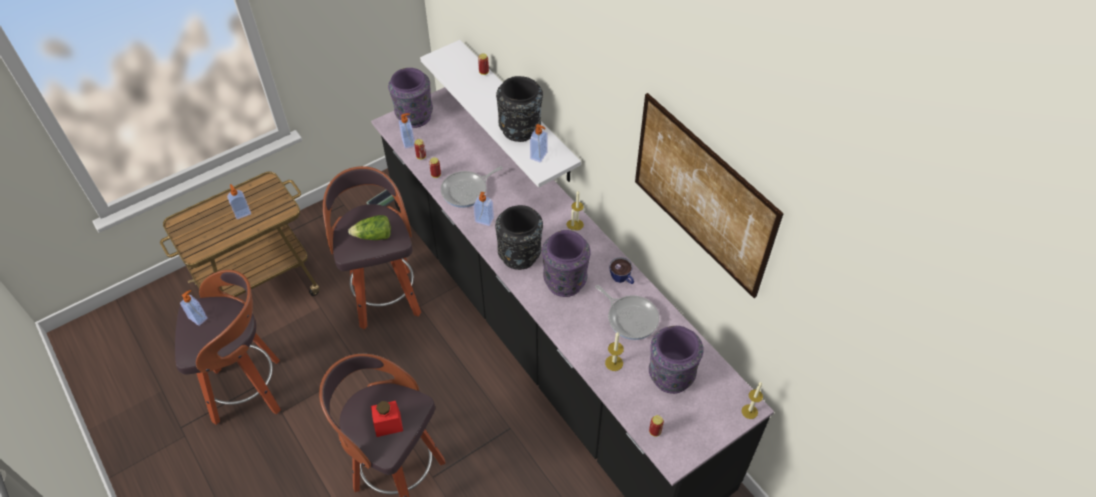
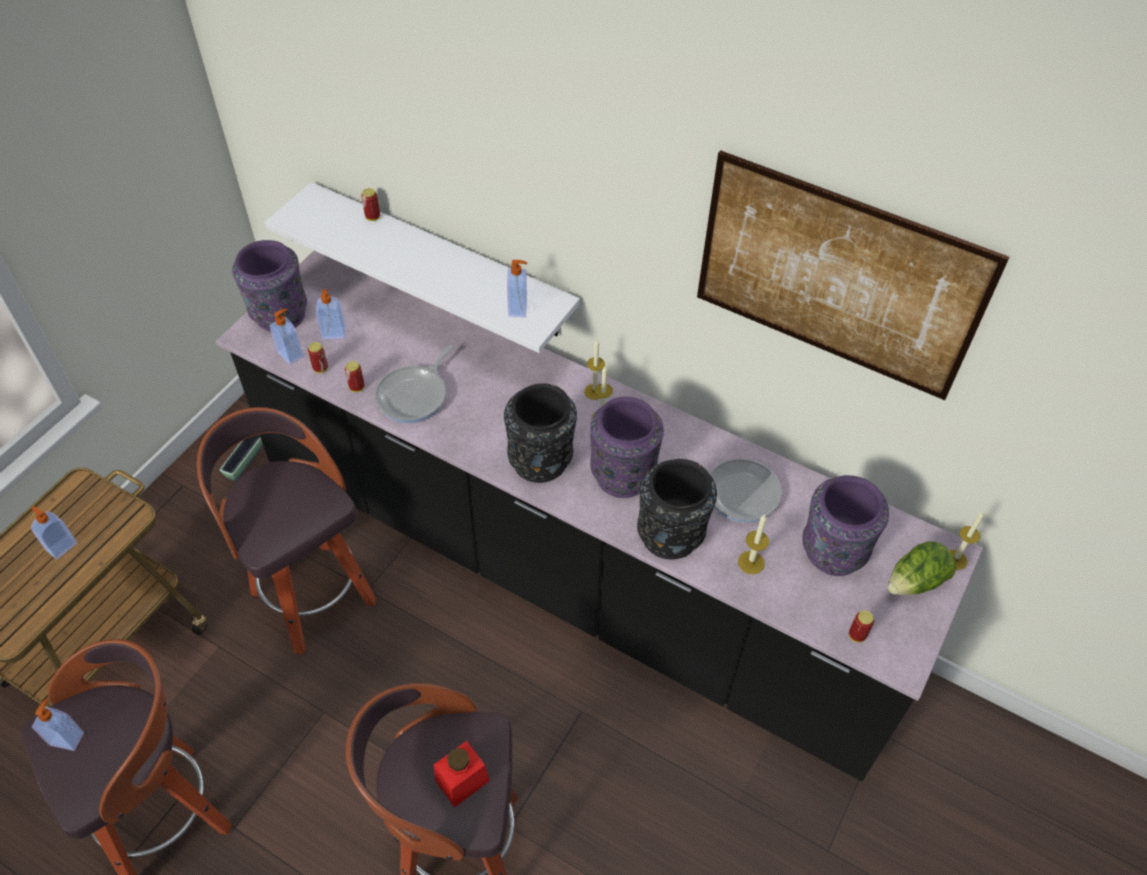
camera: 25 degrees left, 0 degrees up
lettuce [348,215,391,240] -> lettuce moved to [887,541,956,595]
soap dispenser [474,192,494,226] -> soap dispenser moved to [316,289,346,339]
black vase [496,76,543,142] -> black vase moved to [637,459,717,559]
cup [609,257,634,284] -> none

